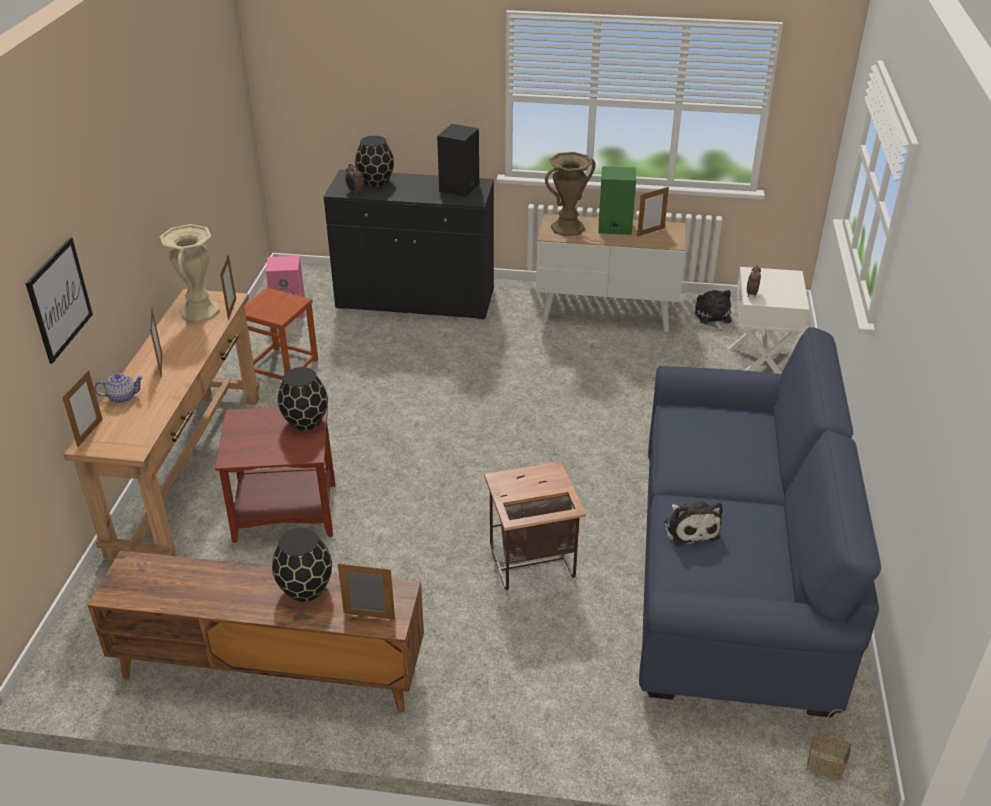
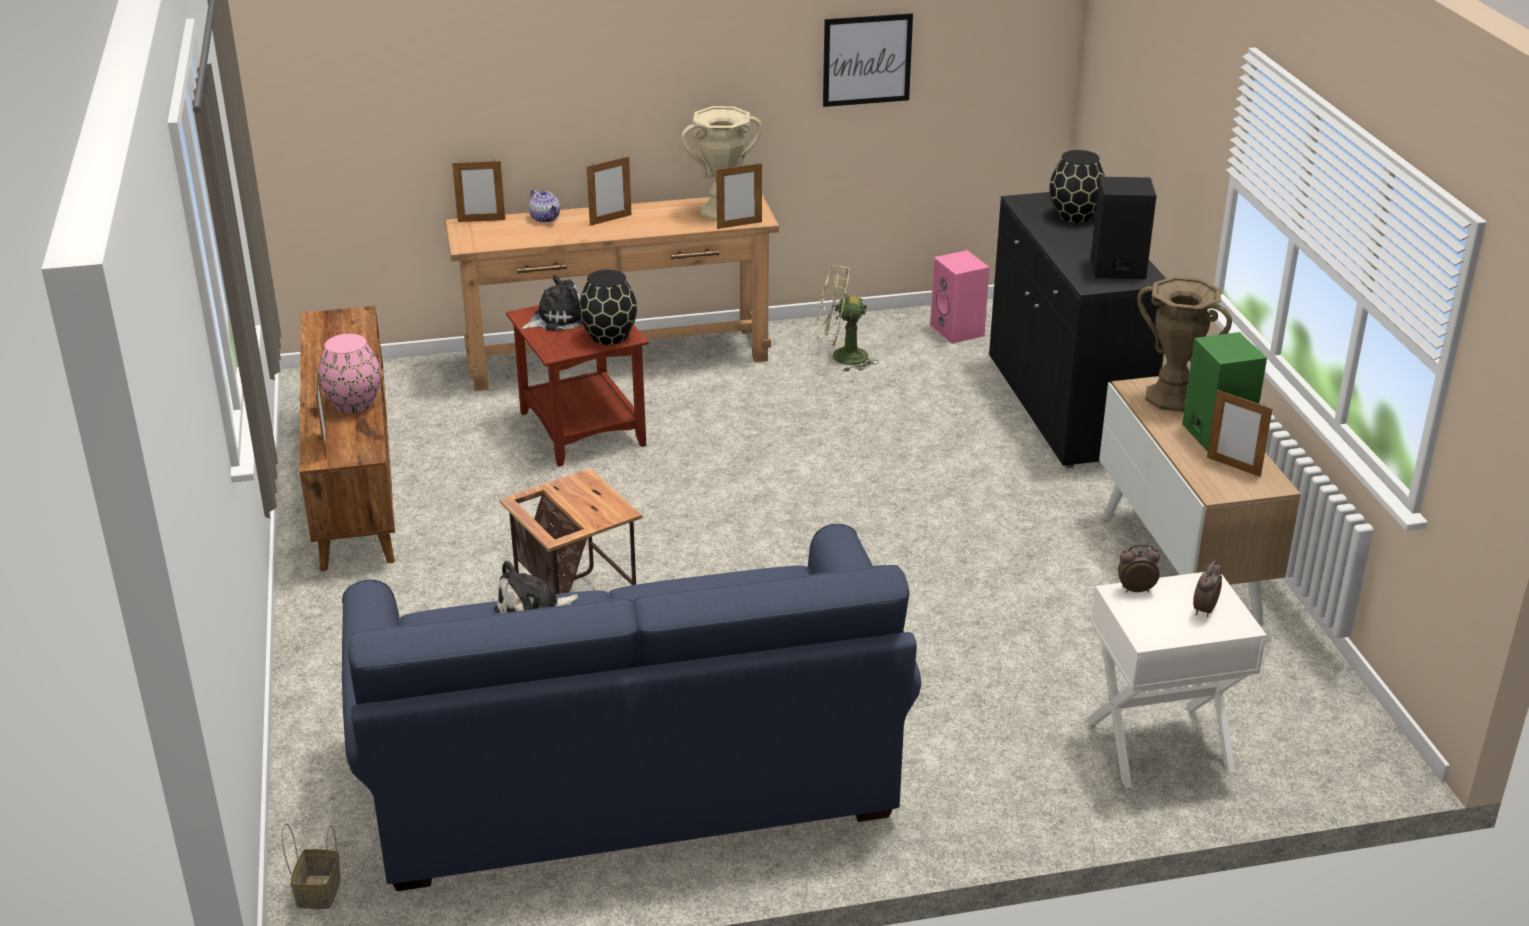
camera: 70 degrees right, 5 degrees down
picture [25,237,93,364] -> picture moved to [823,13,913,107]
brown stool [244,288,318,380] -> green fan [817,265,879,372]
black vase [272,528,332,602] -> pink vase [318,334,381,413]
alarm clock [345,164,364,195] -> alarm clock moved to [1193,561,1222,617]
plush toy [695,290,732,332] -> plush toy moved to [521,275,583,331]

